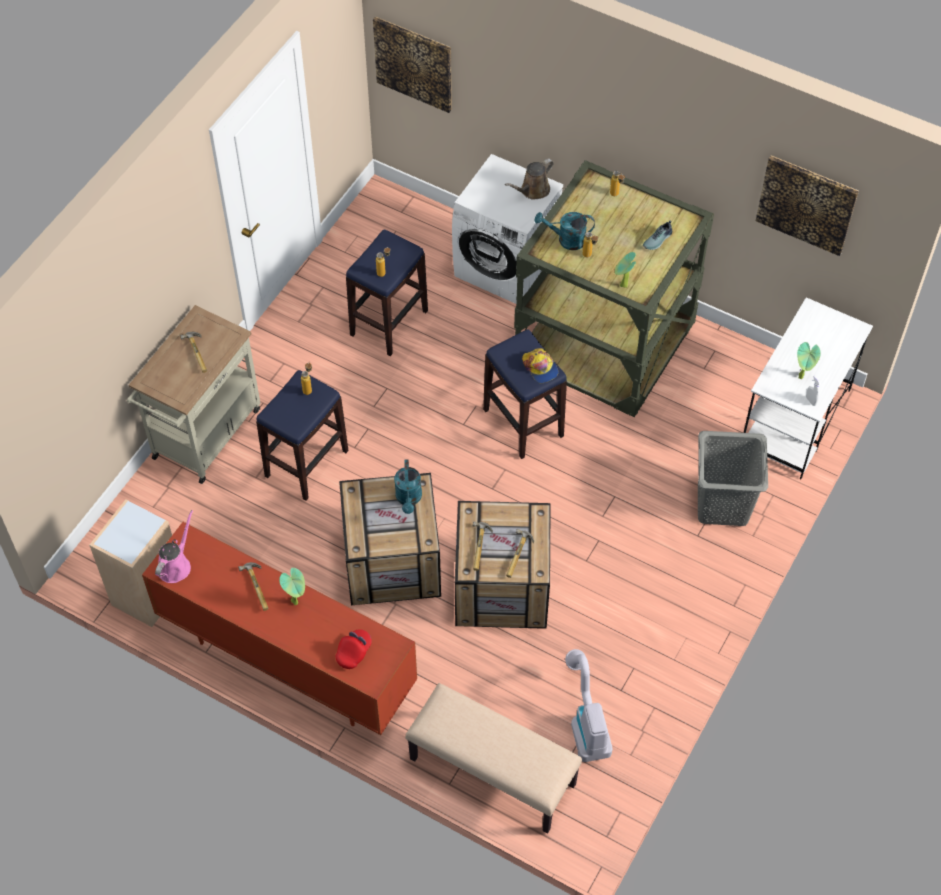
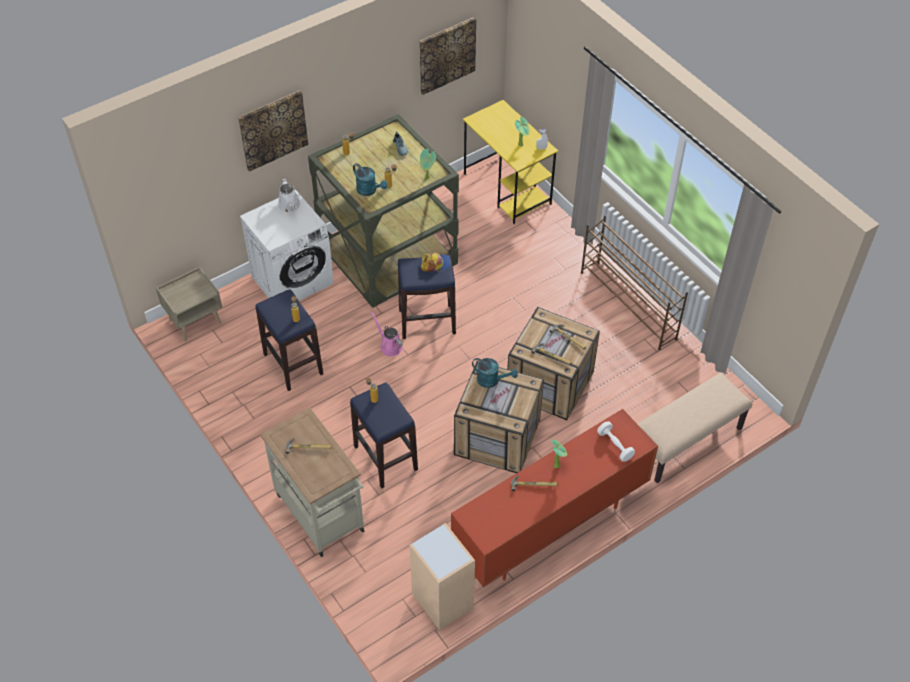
camera: 65 degrees left, 5 degrees down
pink watering can [155,510,193,583] -> pink watering can moved to [370,310,403,356]
red cap [336,629,372,669] -> white dumbbell [597,421,635,462]
picture [373,16,452,113] -> picture moved to [238,90,308,172]
brown watering can [505,158,554,200] -> white watering can [278,178,301,213]
turquoise watering can [534,212,595,250] -> turquoise watering can turned 75 degrees counterclockwise [353,163,388,196]
vacuum cleaner [565,649,613,762] -> none
grey laundry basket [698,431,768,526] -> none
white desk [744,297,873,479] -> yellow desk [463,100,558,224]
none -> beige nightstand [156,266,222,342]
none -> brown shoe rack [581,215,688,350]

